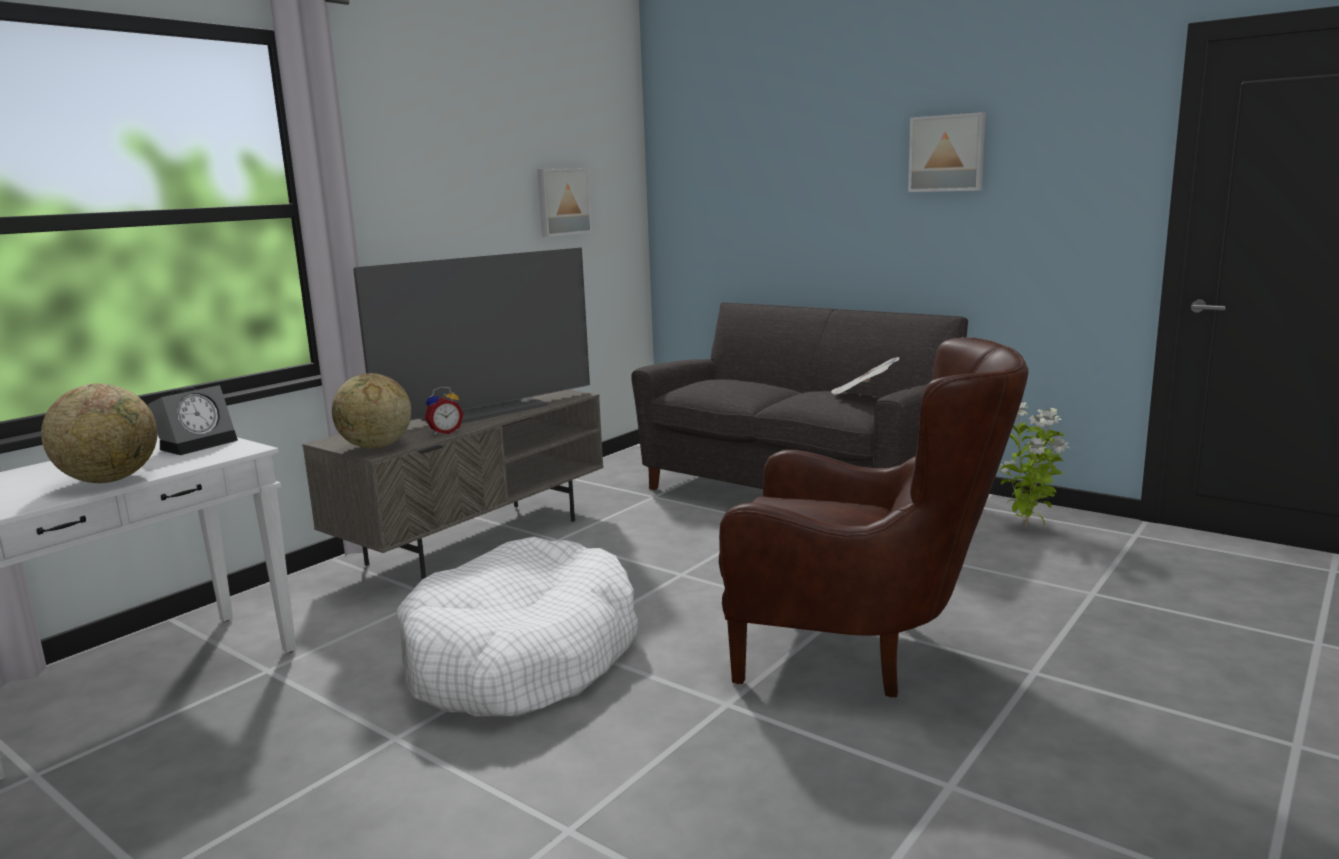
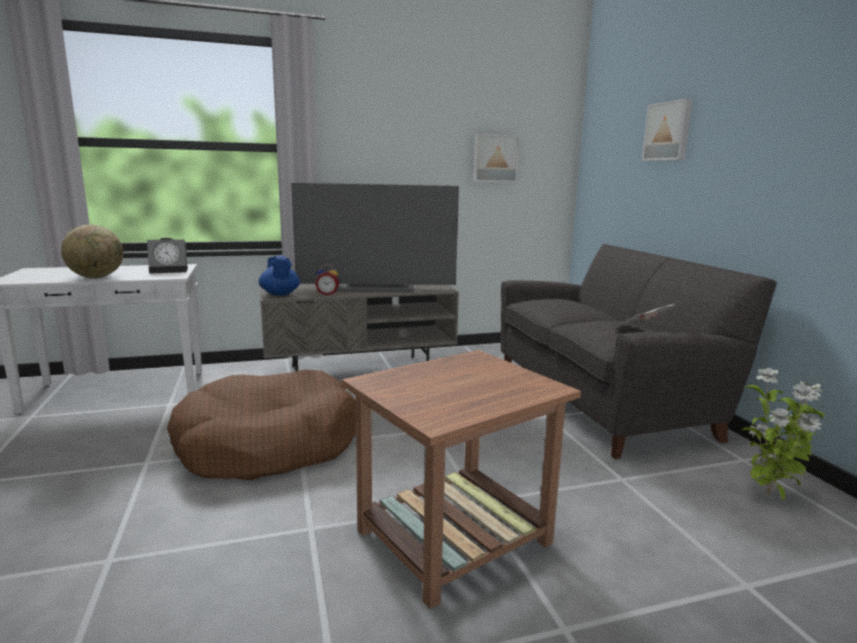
camera: 35 degrees right, 0 degrees up
globe [332,373,411,449] -> blue teapot [259,256,300,296]
white dog bed [396,537,638,717] -> brown dog bed [167,370,356,480]
brown armchair [719,337,1029,697] -> brown side table [342,350,581,609]
picture [908,112,986,192] -> picture moved to [642,98,693,161]

